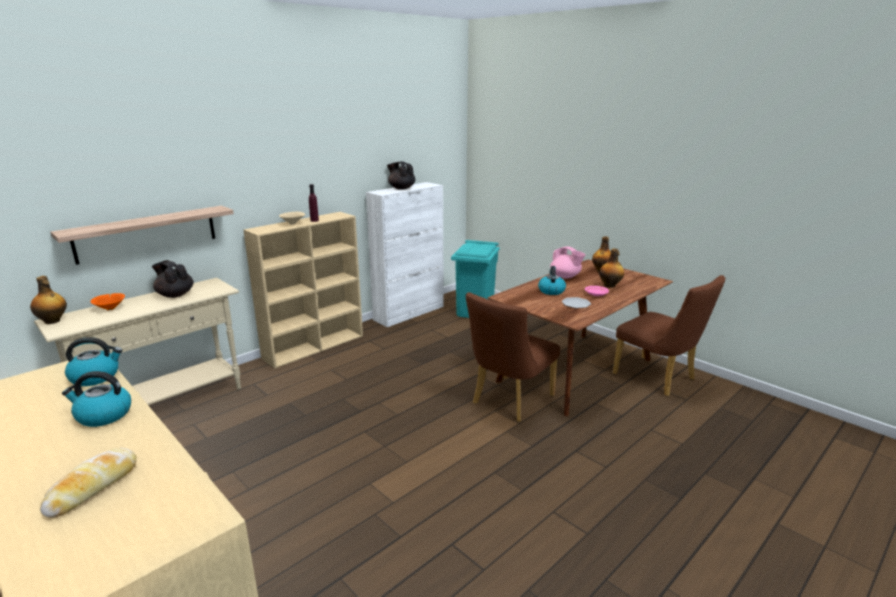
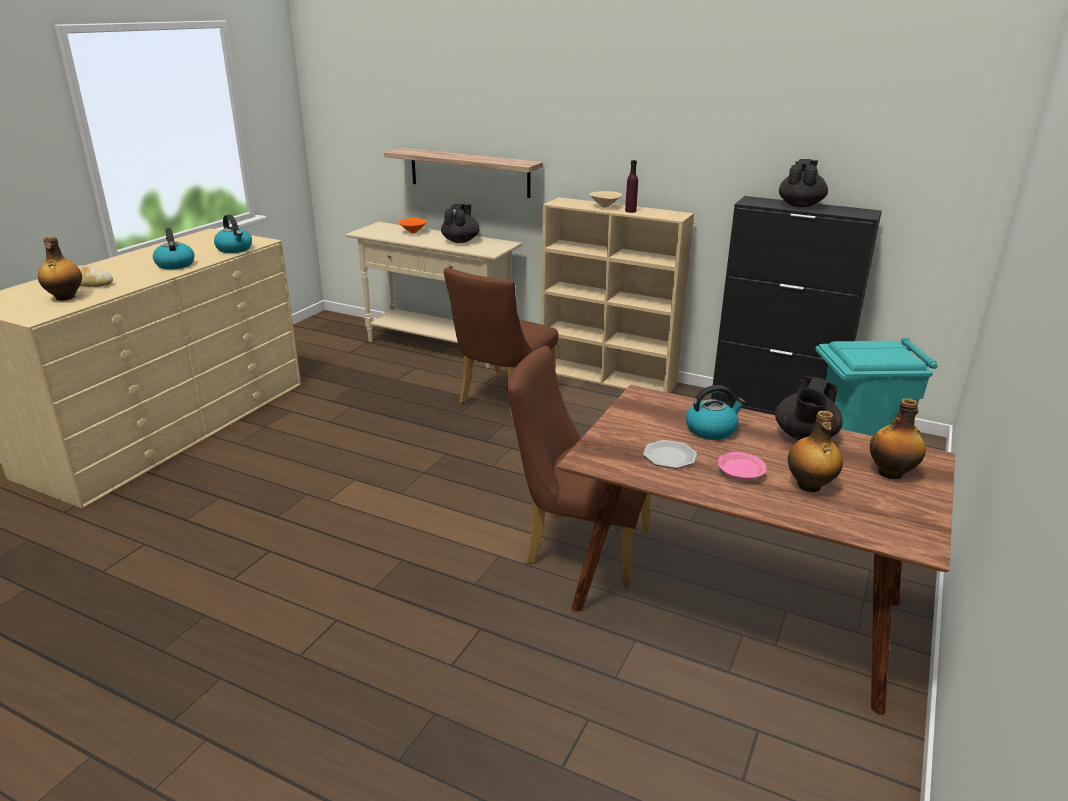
camera: 70 degrees right, 5 degrees up
bottle [30,276,67,324] -> bottle moved to [38,237,82,301]
white cabinet [366,182,444,327] -> black cabinet [711,196,882,415]
pink teapot [550,246,585,278] -> black teapot [775,376,843,440]
brown chair [612,275,725,396] -> brown chair moved to [444,268,558,418]

